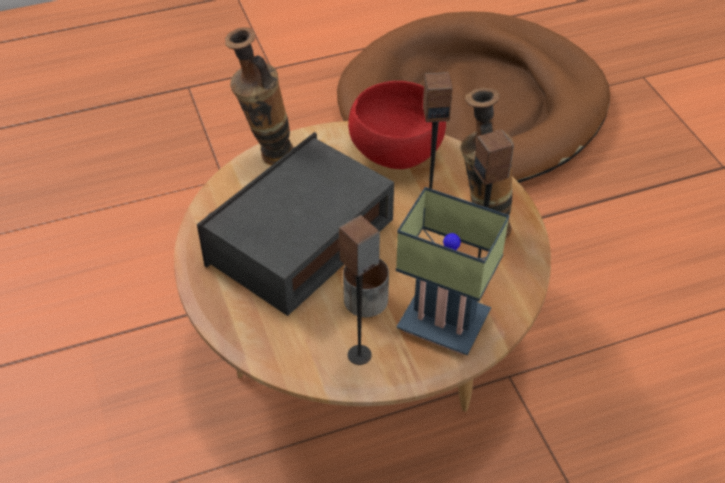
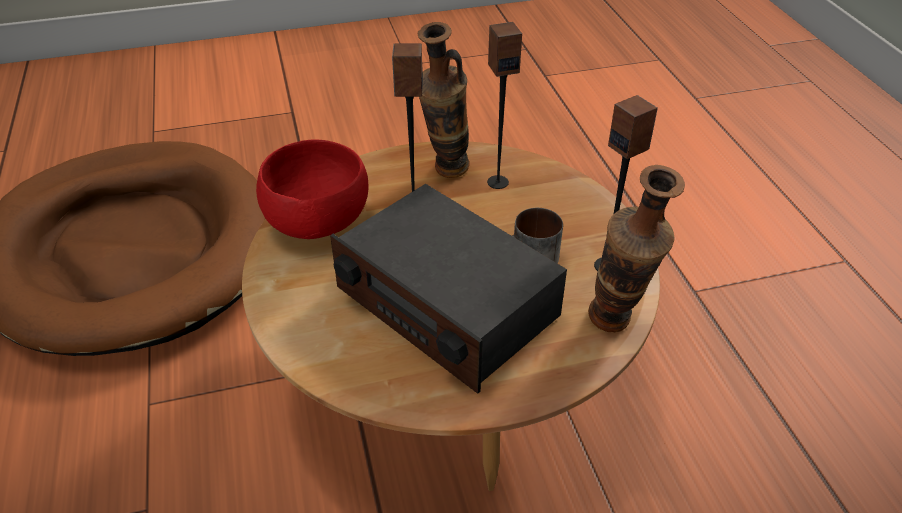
camera: 85 degrees left, 5 degrees down
vase [225,27,294,165] -> vase moved to [588,165,685,332]
table lamp [396,187,510,355] -> none

